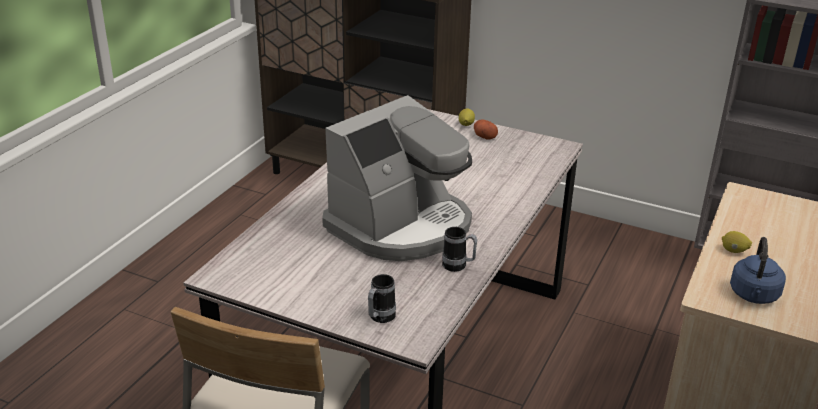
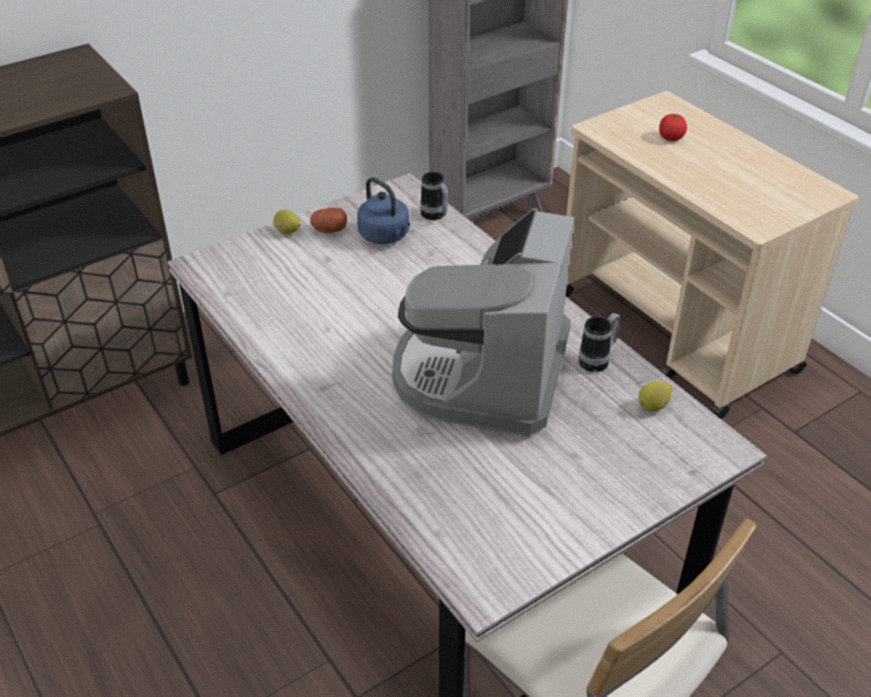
camera: 60 degrees left, 10 degrees up
coffee machine [322,95,472,261] -> coffee machine turned 150 degrees counterclockwise [392,208,574,437]
mug [368,274,396,323] -> mug moved to [420,172,448,220]
lemon [722,231,752,253] -> lemon moved to [638,381,673,412]
blue kettle [730,237,786,304] -> blue kettle moved to [357,177,410,244]
none -> tomato [659,114,687,141]

